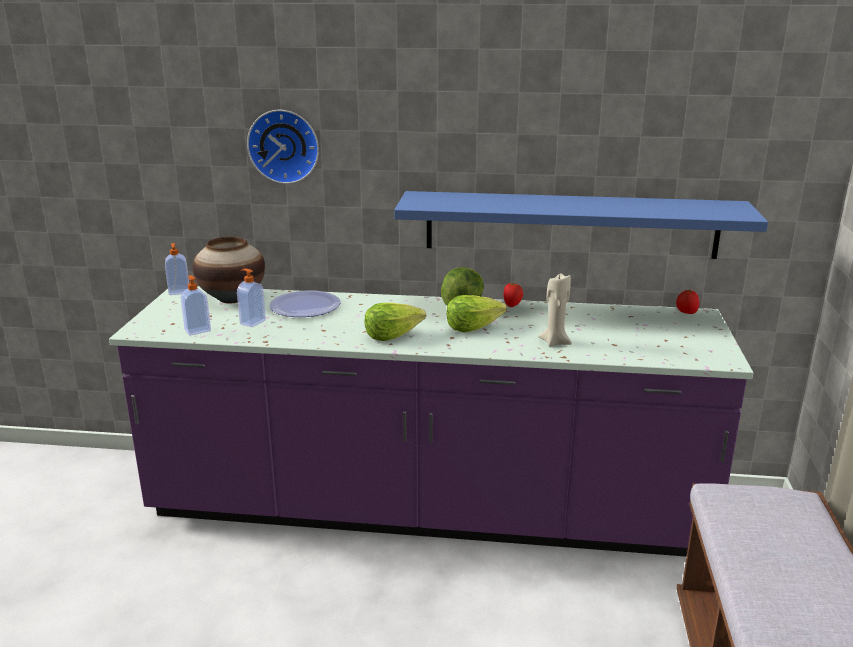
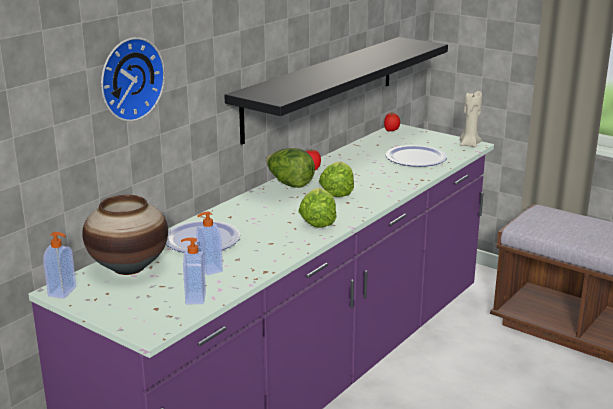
camera: 60 degrees left, 0 degrees up
blue shelf [394,191,768,259] -> black shelf [224,37,448,145]
beige candle [538,273,572,347] -> beige candle moved to [460,91,482,148]
none -> plate [385,145,447,167]

